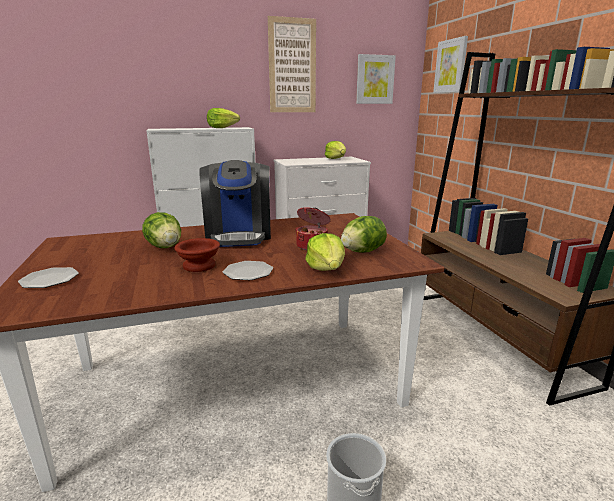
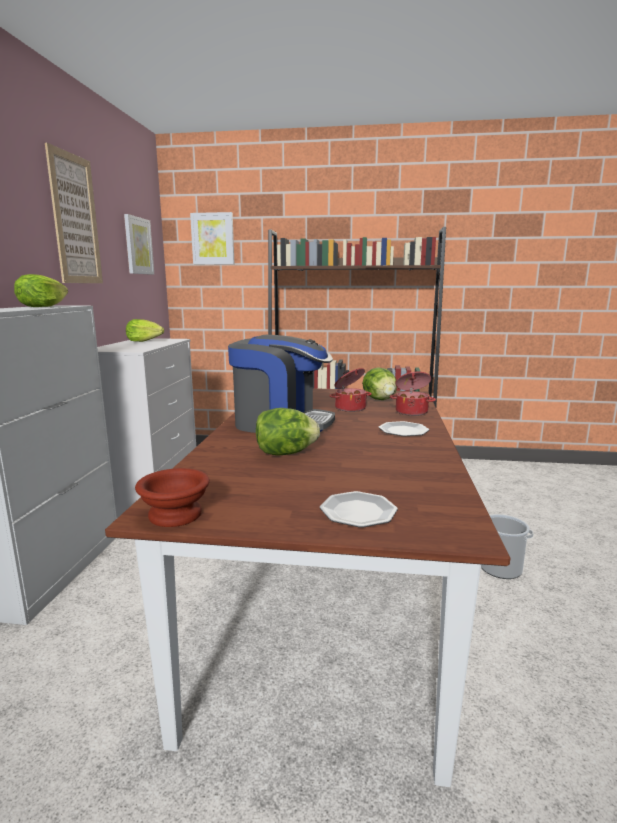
camera: 65 degrees left, 5 degrees down
brown bowl [174,238,220,272] -> brown bowl moved to [135,468,210,527]
lettuce [305,233,345,271] -> cooking pot [390,372,436,416]

